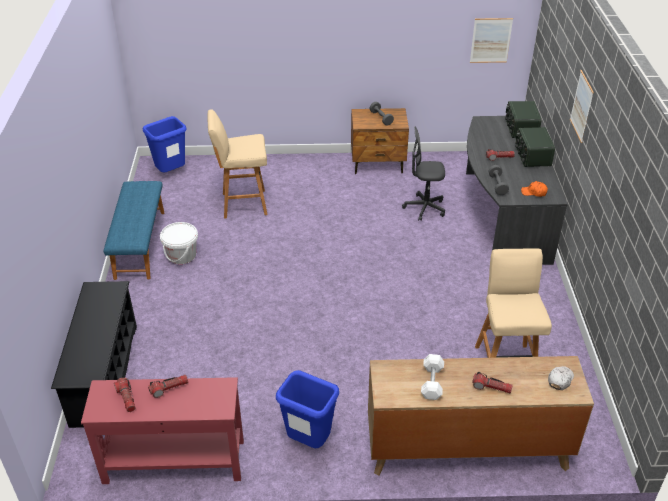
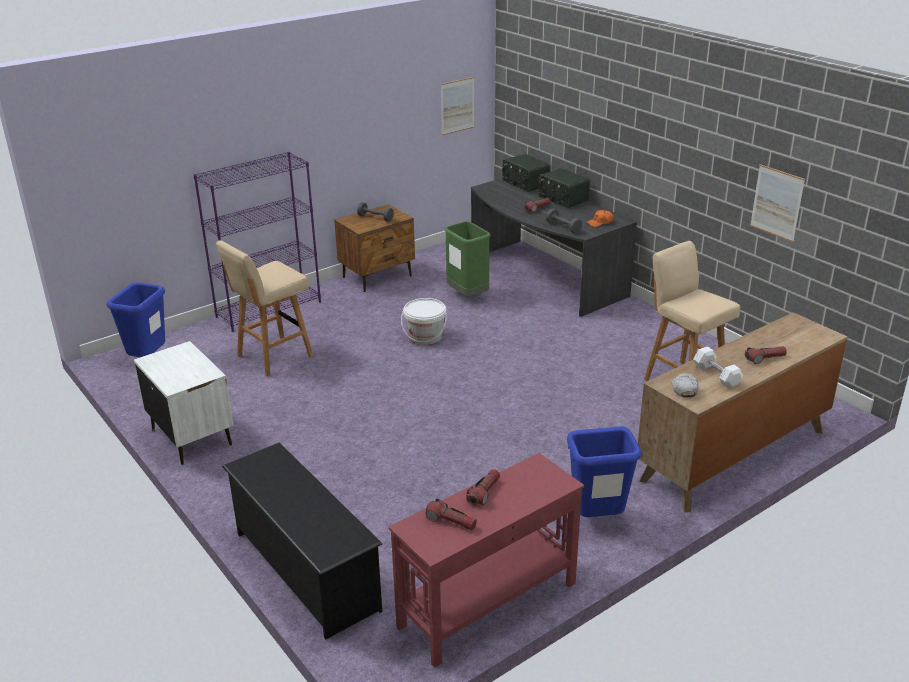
camera: 35 degrees left, 10 degrees down
blue bench [103,181,164,280] -> white nightstand [134,341,234,465]
white bucket [160,222,198,264] -> white bucket moved to [401,298,447,345]
grey office chair [402,126,445,221] -> green trash can [444,221,491,296]
white cap [548,366,574,390] -> white cap moved to [671,373,699,398]
picture [570,70,594,143] -> picture moved to [750,164,805,242]
none -> purple bookcase [193,152,321,332]

